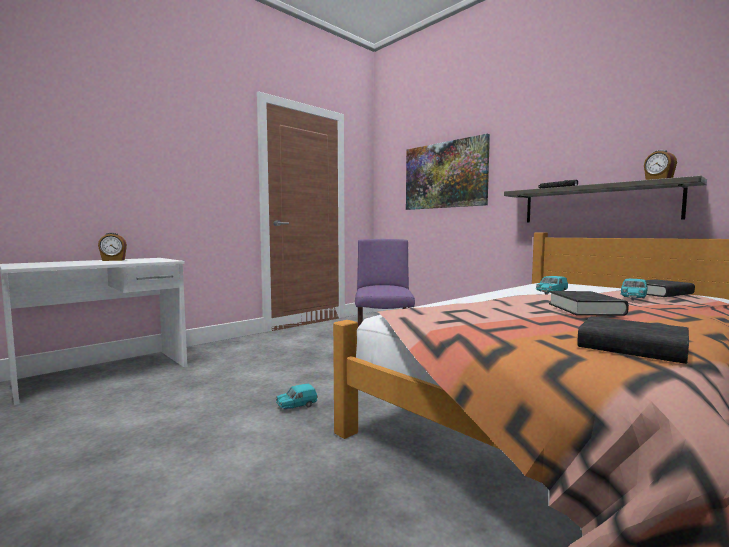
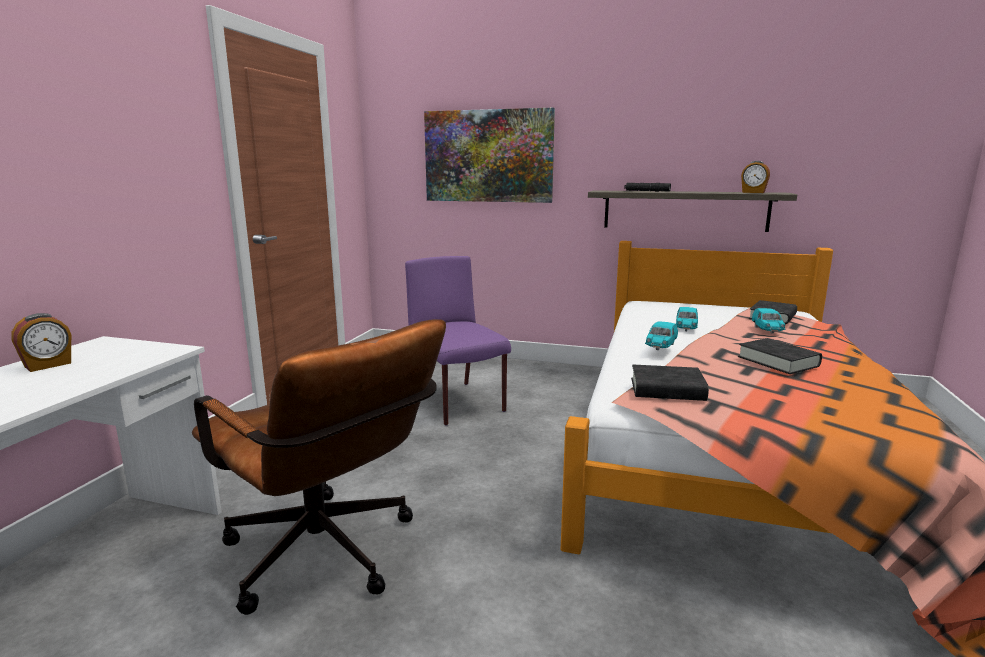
camera: 30 degrees left, 10 degrees up
turquoise toy car [276,384,318,409] -> turquoise toy car moved to [645,322,678,350]
black book [577,316,689,364] -> black book moved to [631,365,709,401]
none -> brown office chair [192,319,446,615]

